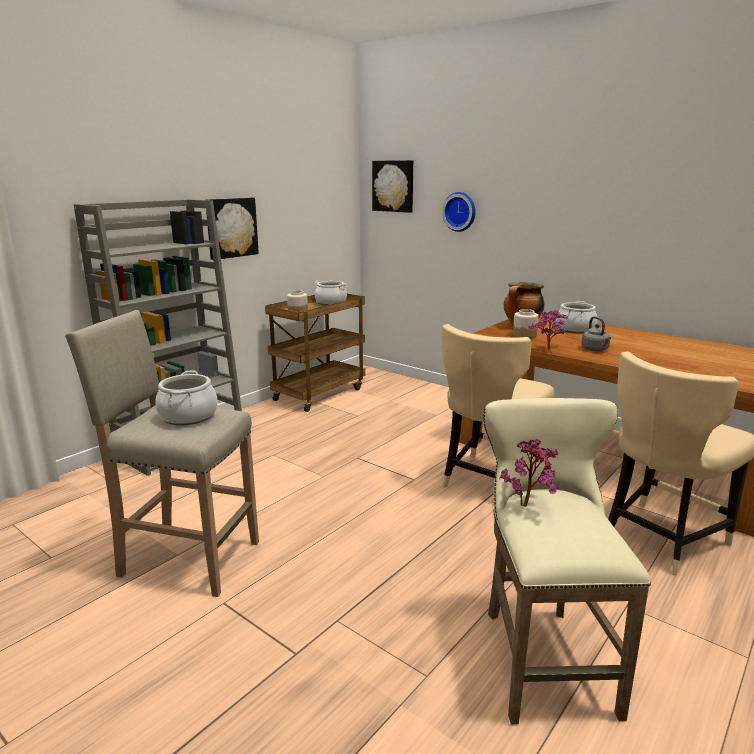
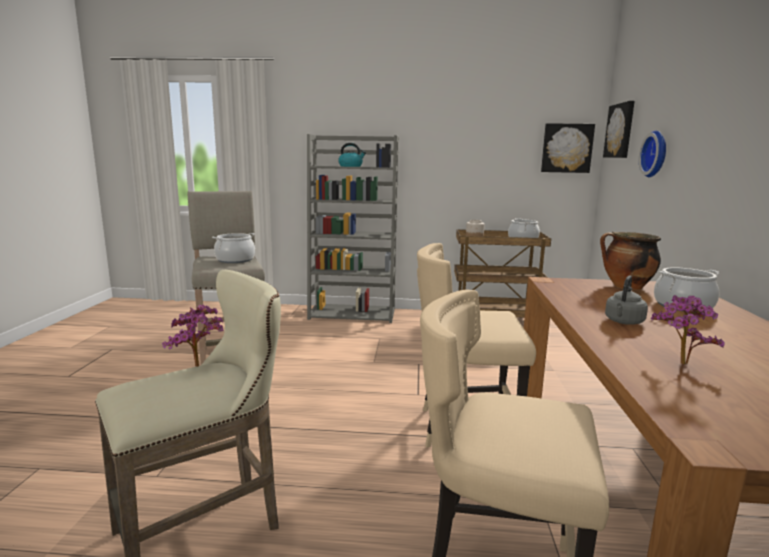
camera: 55 degrees right, 5 degrees down
picture [206,198,259,260] -> picture moved to [541,123,595,173]
jar [513,309,538,339] -> none
potted plant [528,310,567,349] -> potted plant moved to [651,295,725,365]
none -> kettle [338,143,366,167]

